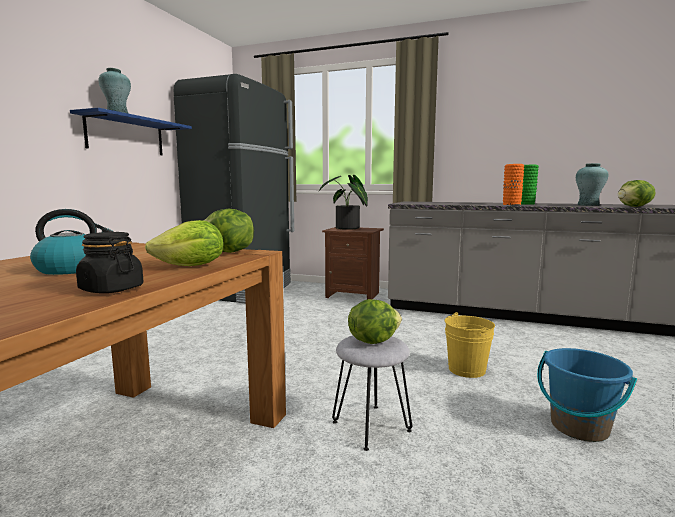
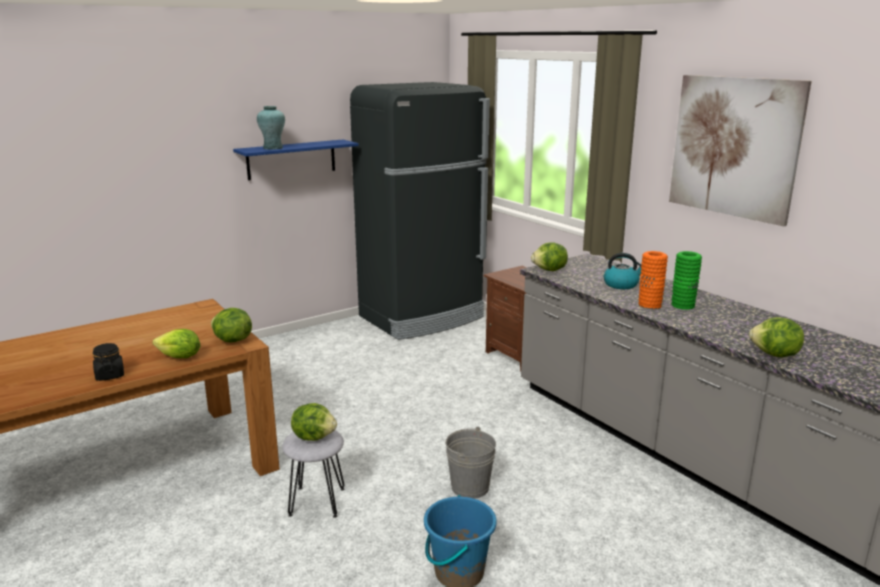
camera: 35 degrees right, 10 degrees up
kettle [30,209,114,275] -> kettle moved to [604,253,642,289]
potted plant [319,175,368,230] -> none
yellow bucket [445,312,495,378] -> grey bucket [445,426,496,499]
turquoise vase [576,163,608,206] -> none
none -> lettuce [531,242,568,271]
none -> picture [669,75,812,226]

